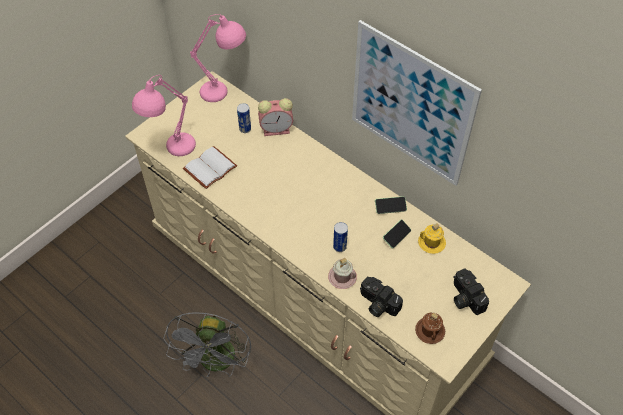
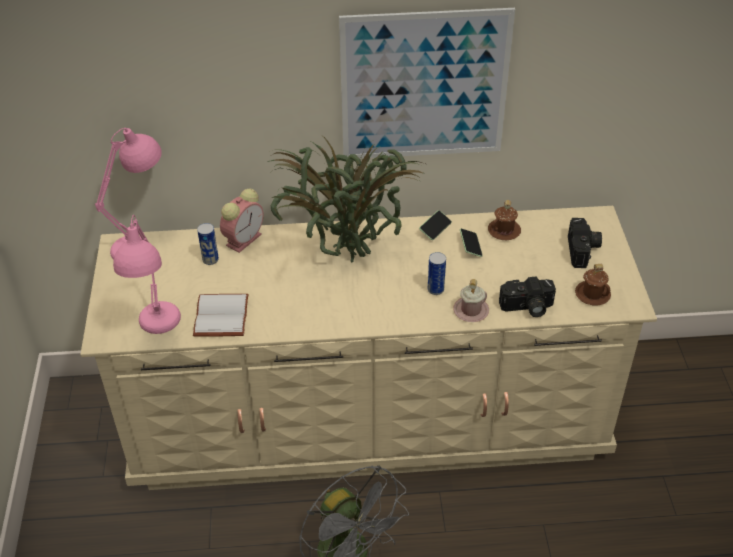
camera: 45 degrees left, 10 degrees down
yellow mug [418,223,446,254] -> brown mug [488,200,521,240]
camera [454,268,489,315] -> camera turned 105 degrees counterclockwise [568,218,602,268]
none -> potted plant [268,134,426,263]

